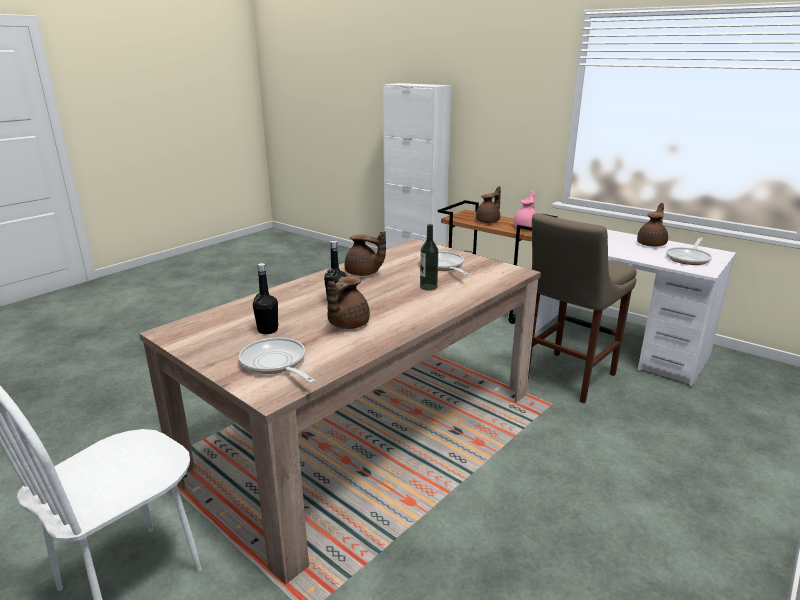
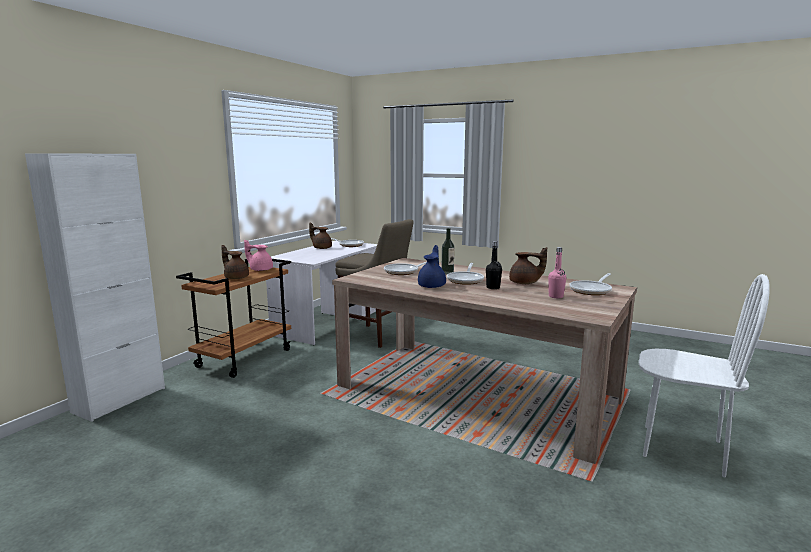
camera: 100 degrees left, 10 degrees down
black bottle [253,263,279,334] -> pink bottle [548,247,566,298]
brown teapot [345,231,386,276] -> blue teapot [418,245,446,288]
none -> frying pan [447,263,484,285]

